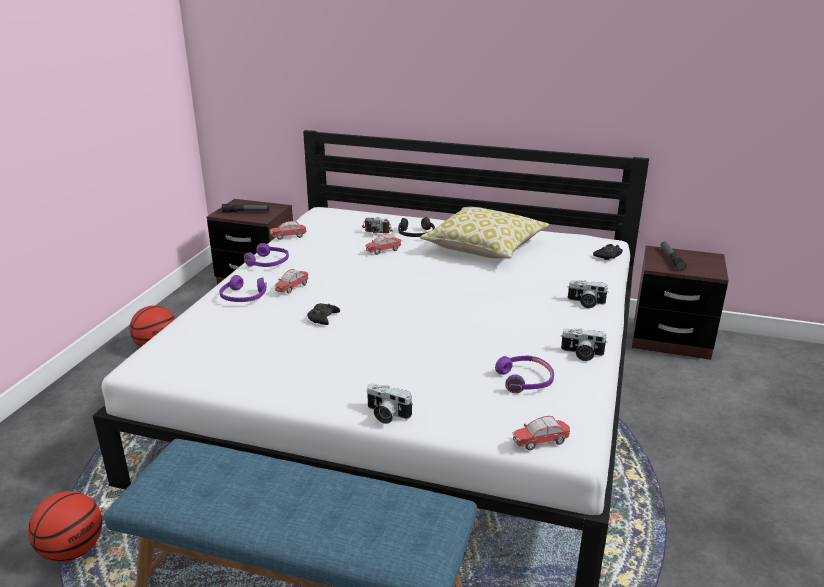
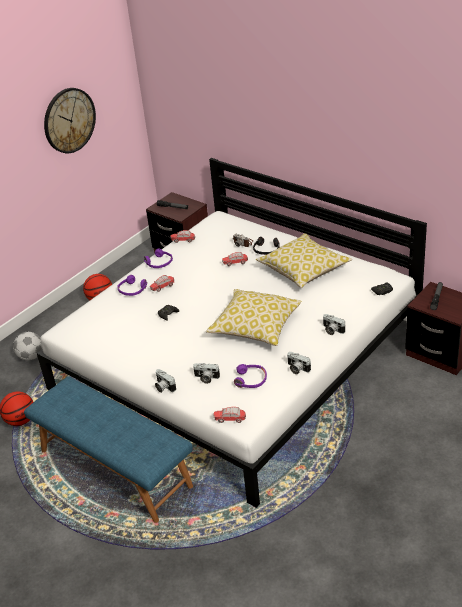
camera: 25 degrees right, 10 degrees up
none -> football [13,332,42,361]
none -> wall clock [44,88,96,153]
none -> camera [193,363,220,384]
none -> pillow [206,289,302,346]

